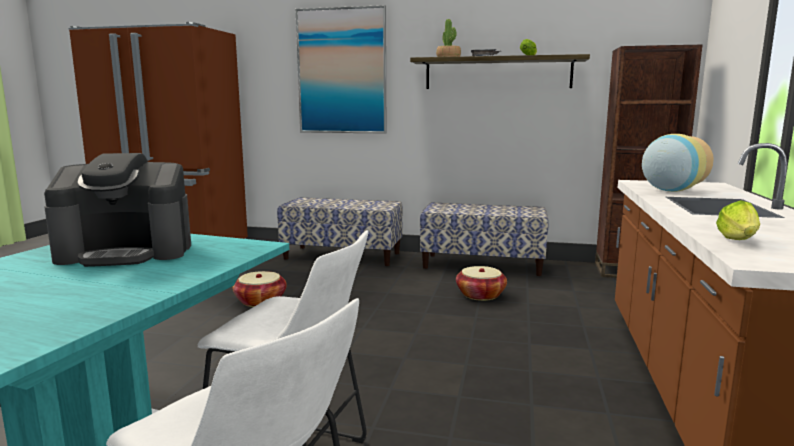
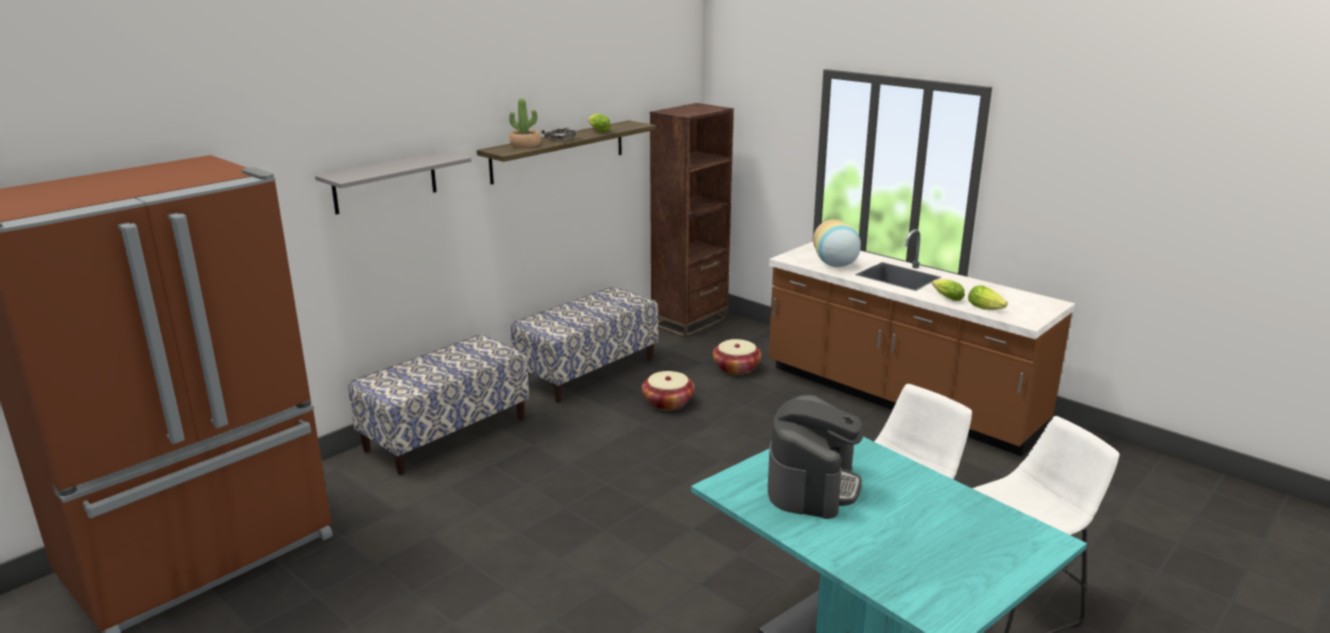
camera: 60 degrees left, 10 degrees up
basket [233,271,287,307] -> basket moved to [713,339,762,375]
picture [295,5,386,134] -> grey shelf [315,151,472,214]
none -> lettuce [932,279,965,301]

